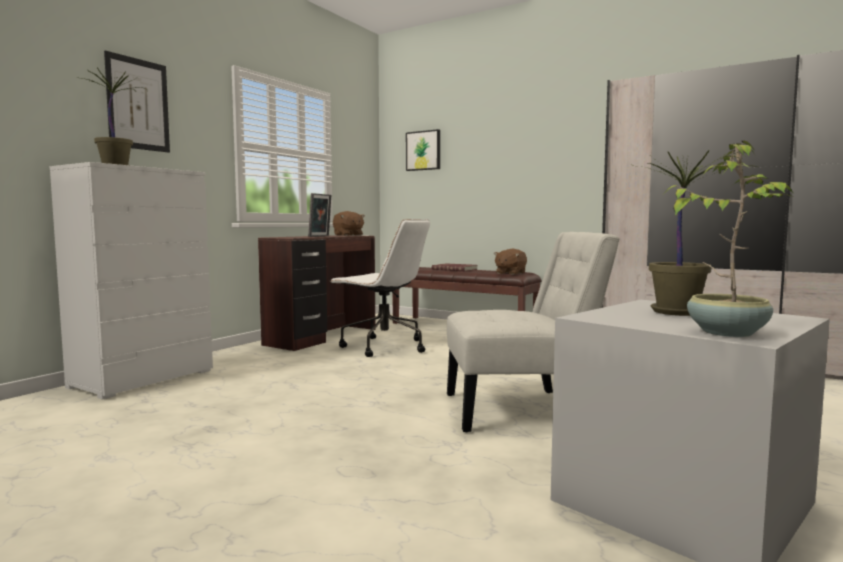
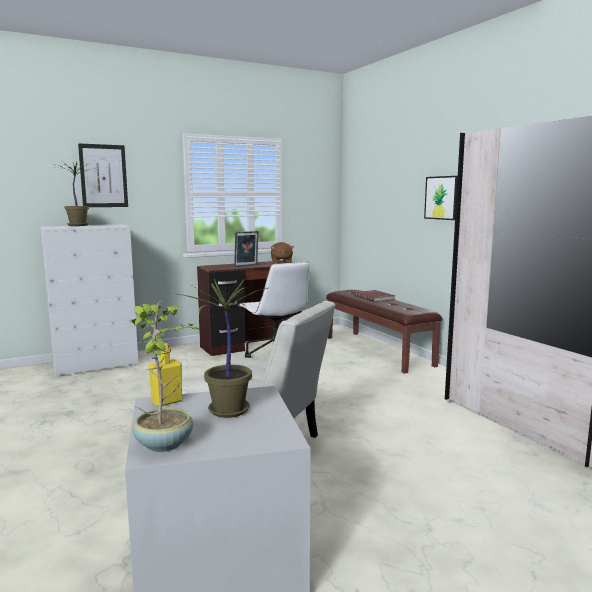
camera: 30 degrees right, 5 degrees up
picture [406,129,440,171] -> picture moved to [424,176,458,220]
brown plush toy [494,249,527,275] -> none
none -> yellow bottle [149,343,182,407]

